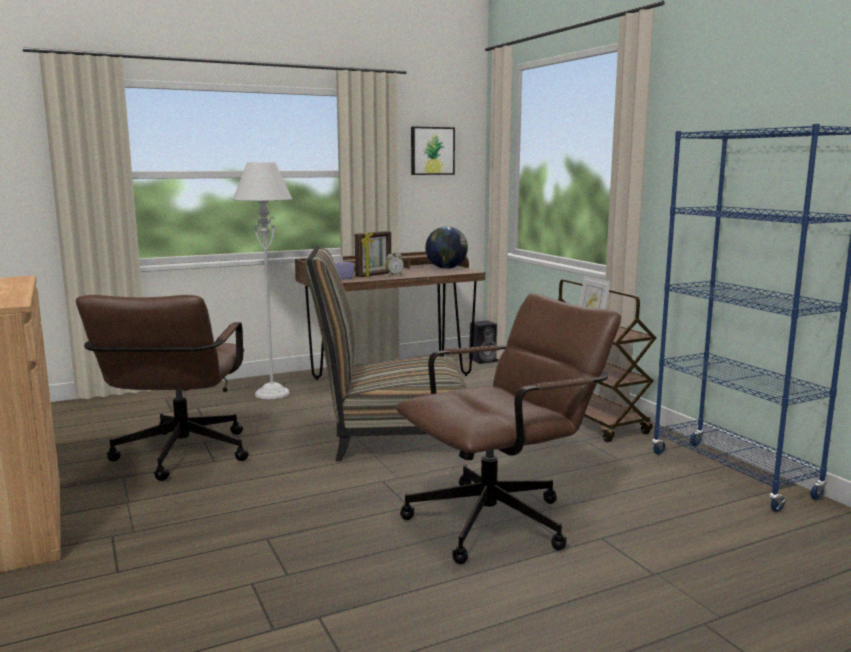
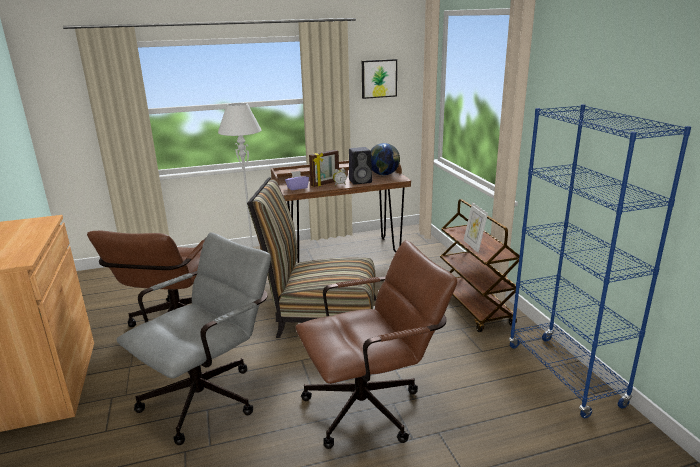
camera: 10 degrees right, 10 degrees up
black speaker [469,320,498,364] -> black speaker moved to [349,147,372,185]
none -> grey office chair [117,232,271,445]

